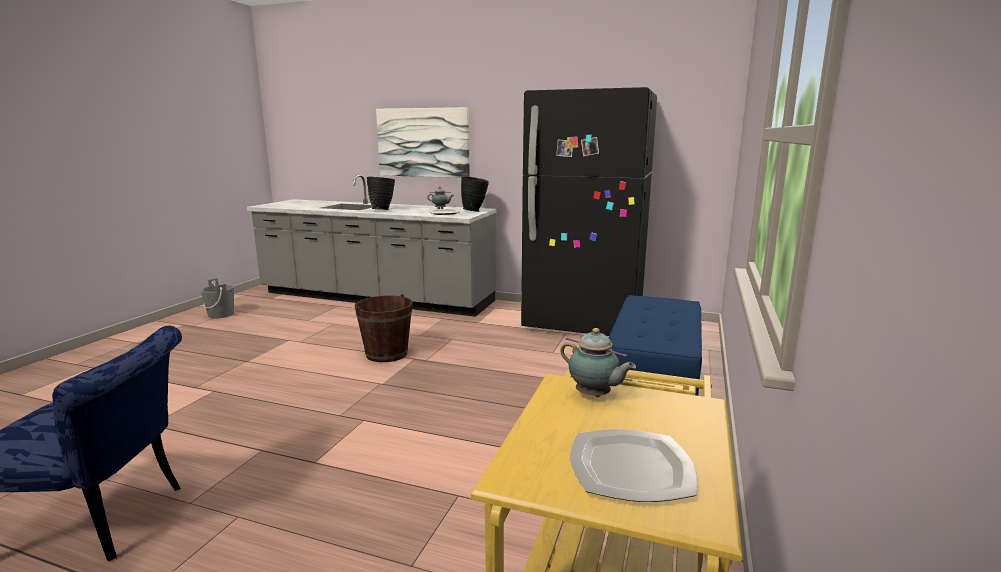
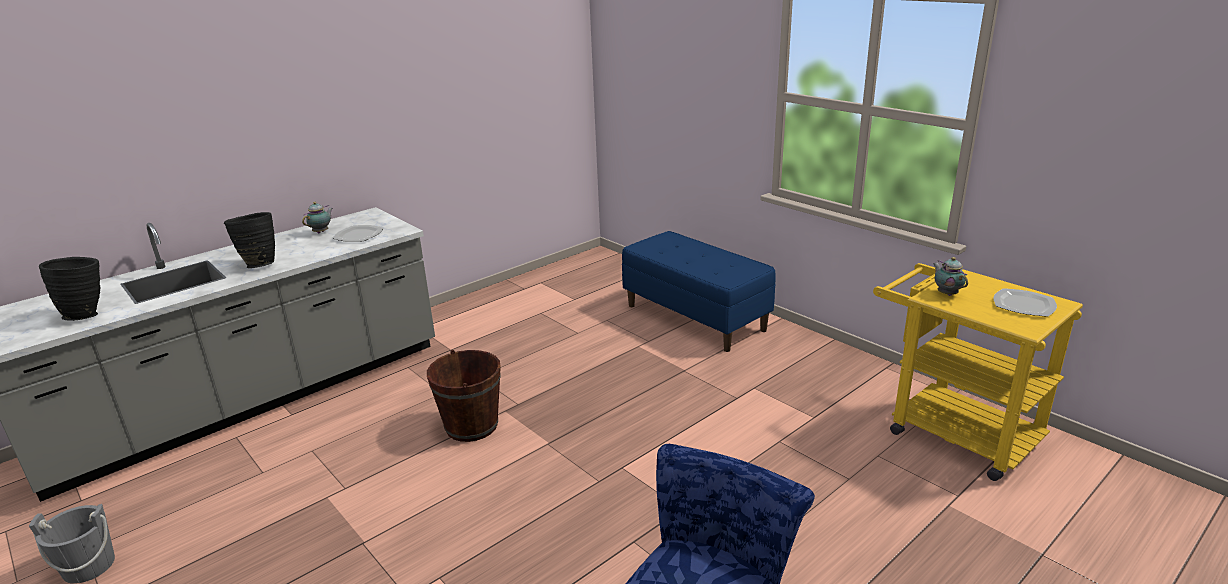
camera: 60 degrees left, 10 degrees up
picture [376,107,470,178] -> none
black vase [461,176,489,212] -> black vase moved to [39,257,101,321]
black fridge [521,87,657,336] -> none
teapot [560,328,636,397] -> teapot turned 90 degrees counterclockwise [933,257,968,296]

